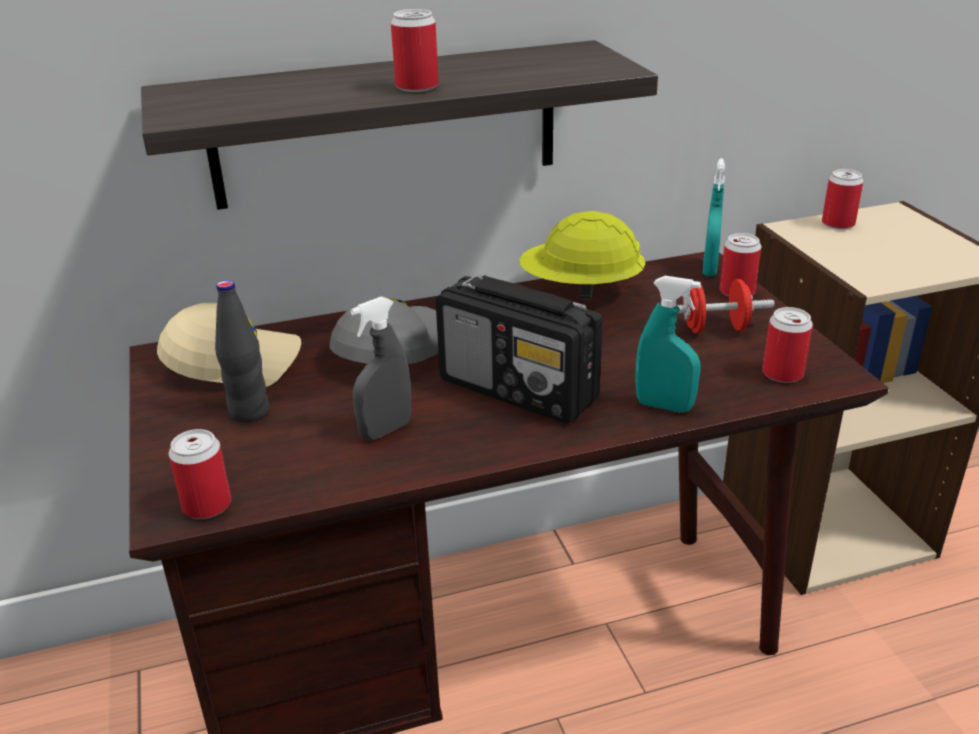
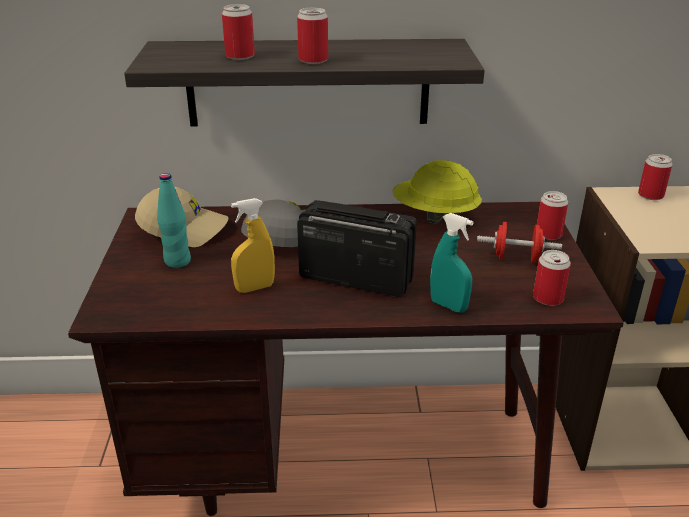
camera: 15 degrees right, 0 degrees up
can [169,429,231,519] -> can moved to [222,4,255,60]
black bottle [215,280,269,422] -> turquoise bottle [157,173,191,268]
grey spray bottle [350,296,411,440] -> yellow spray bottle [231,198,275,293]
radio [436,275,603,424] -> radio turned 150 degrees clockwise [297,200,417,297]
turquoise spray bottle [703,159,725,276] -> none

